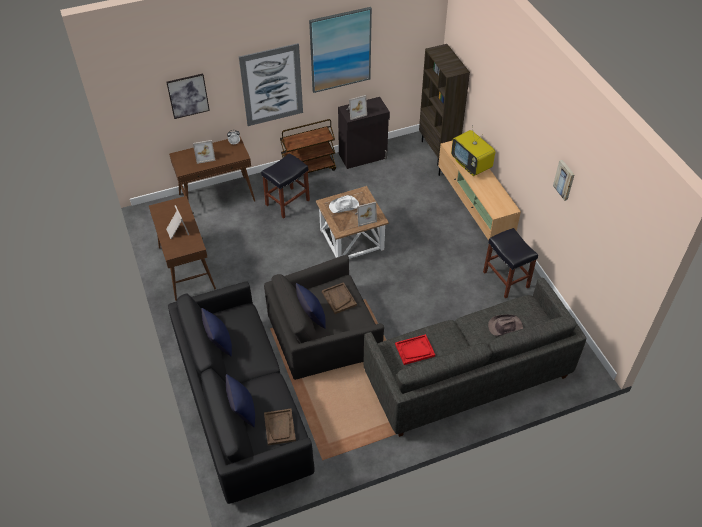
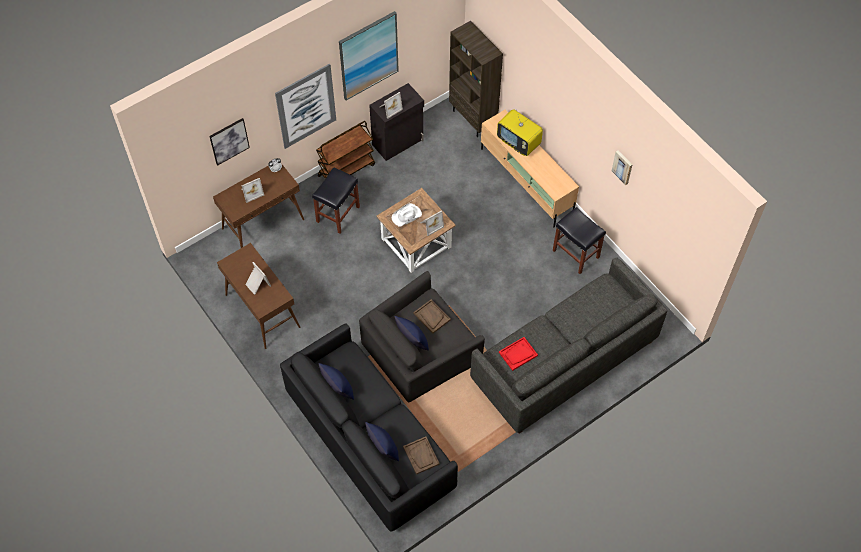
camera: 15 degrees left, 10 degrees up
brown hat [488,314,523,336] -> none

